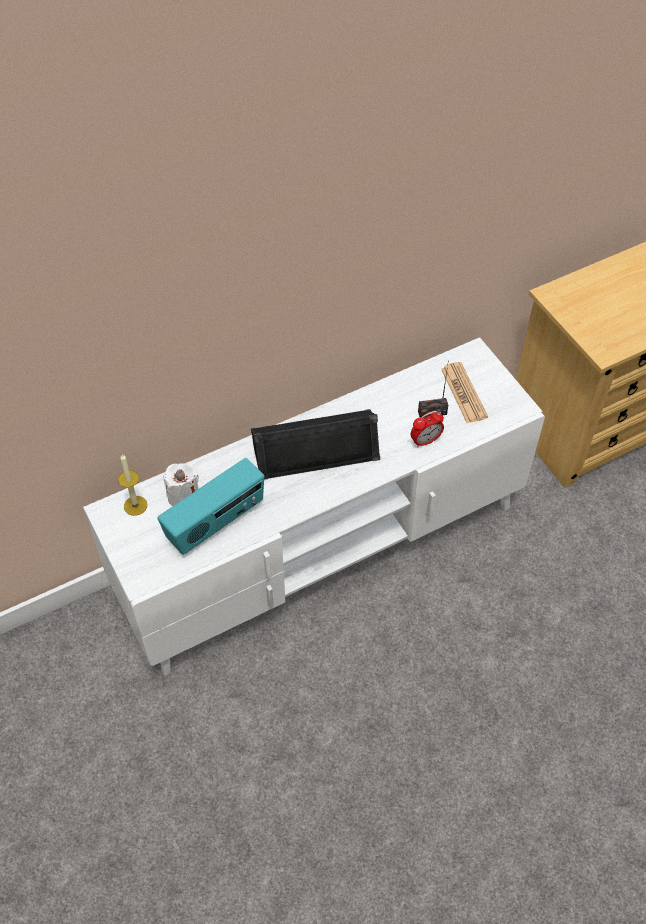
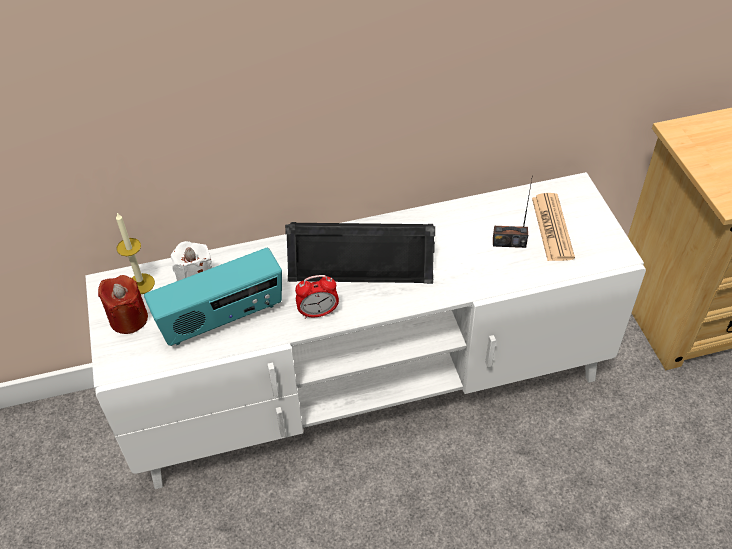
camera: 15 degrees right, 5 degrees down
alarm clock [411,411,444,448] -> alarm clock moved to [295,275,339,319]
none -> red candle [98,275,148,334]

